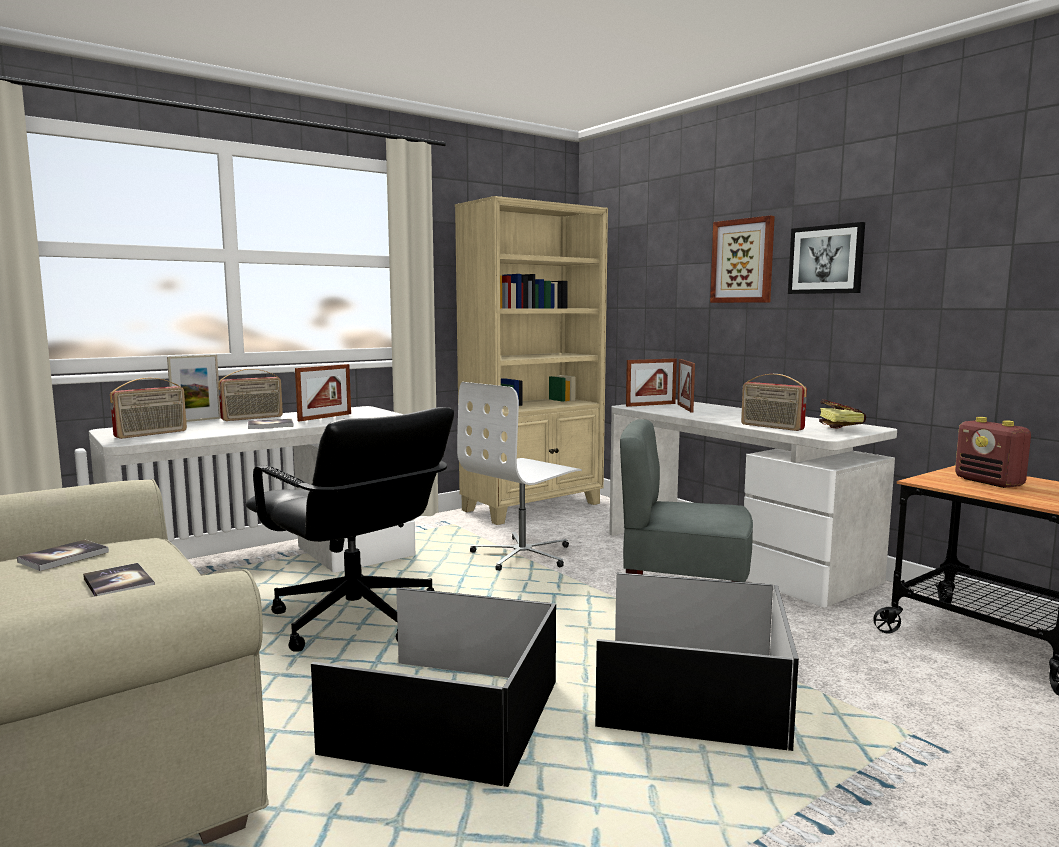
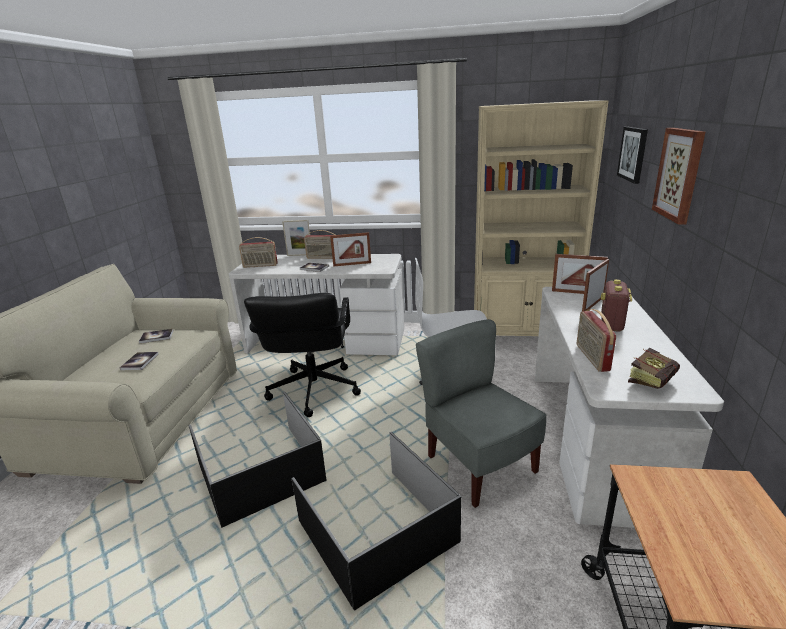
camera: 45 degrees right, 15 degrees up
picture [788,222,865,294] -> picture moved to [617,127,648,184]
radio [955,417,1031,488] -> radio moved to [601,279,632,332]

